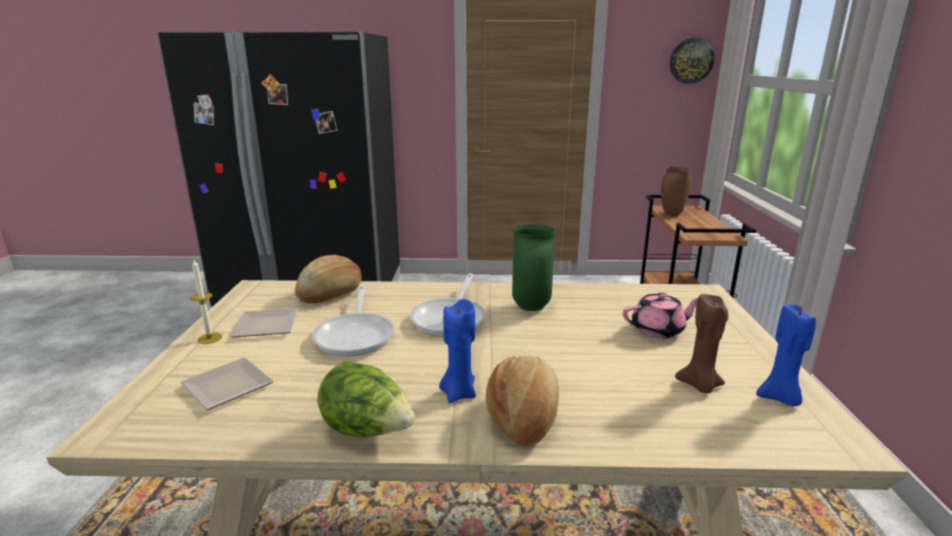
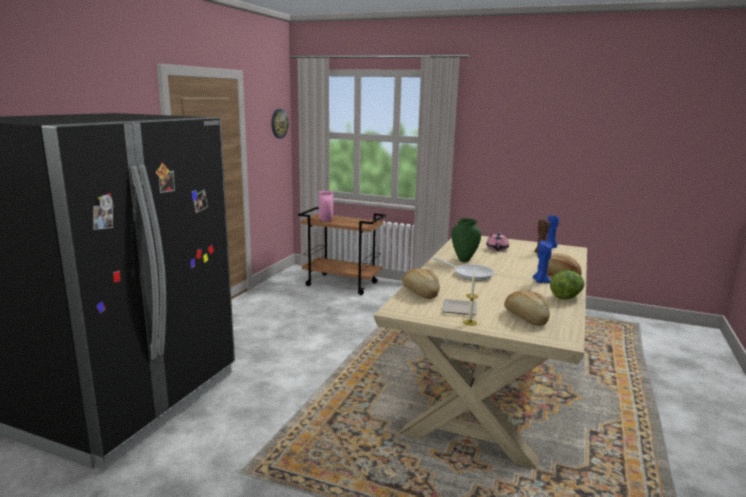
camera: 70 degrees left, 5 degrees down
plate [180,358,274,410] -> bread [504,291,550,326]
frying pan [312,285,394,356] -> none
brown vase [661,167,691,216] -> pink vase [319,191,333,222]

